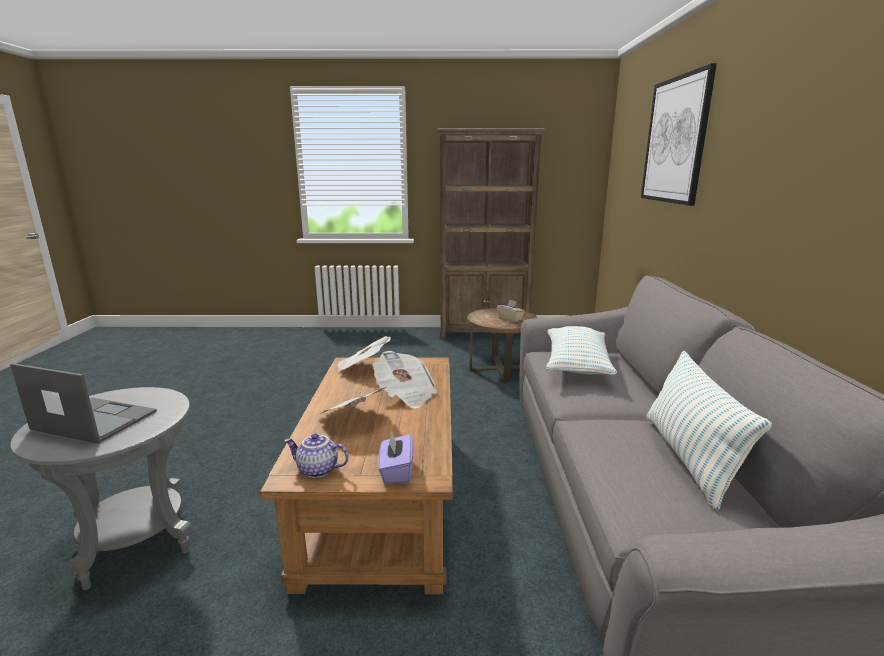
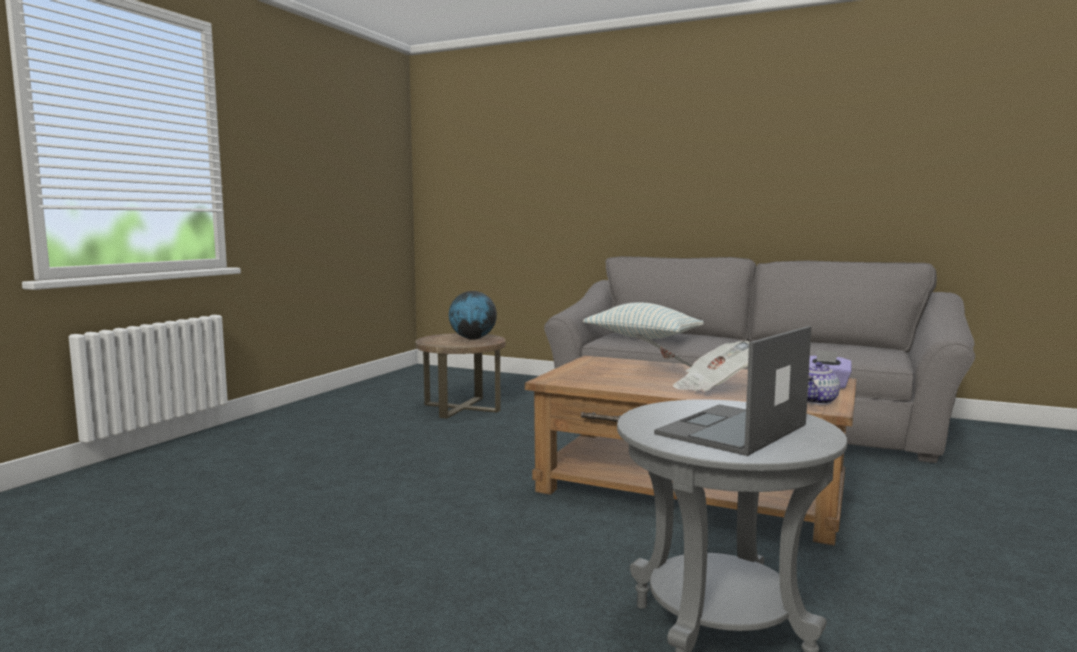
camera: 65 degrees left, 10 degrees down
newspaper [338,336,391,372] -> none
brown bookcase [437,128,545,339] -> none
beige tissue box [497,300,525,322] -> globe [449,291,497,340]
picture [641,63,717,206] -> none
pillow [646,351,772,510] -> none

